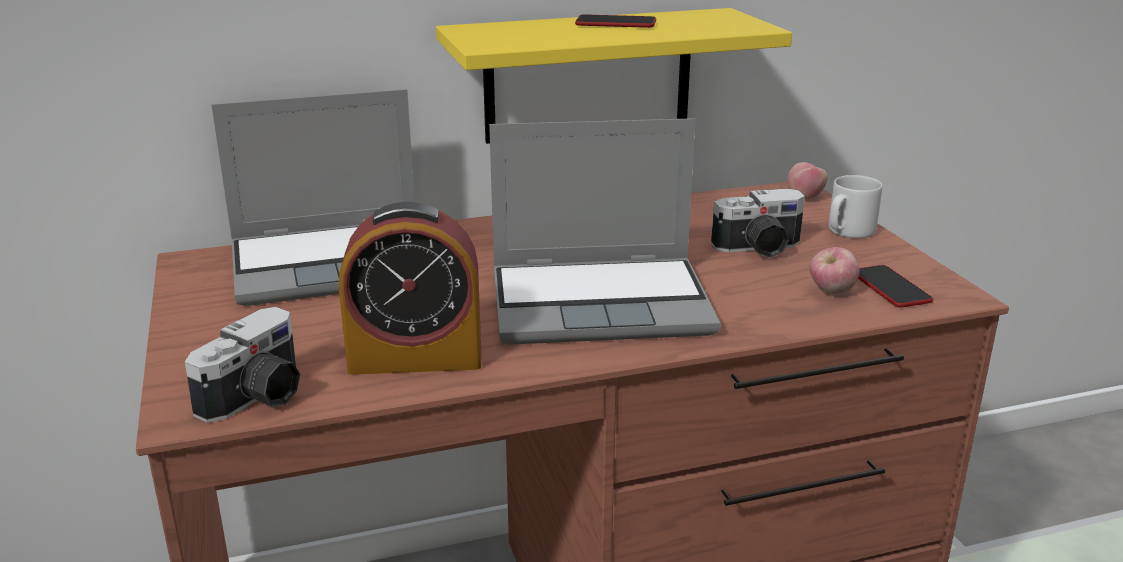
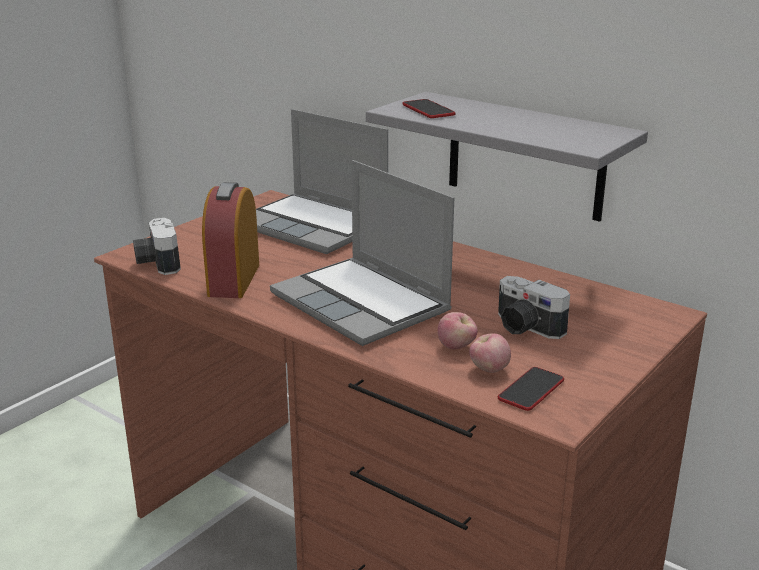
camera: 55 degrees right, 0 degrees up
camera [185,307,300,423] -> camera turned 75 degrees clockwise [133,218,181,275]
alarm clock [339,202,481,375] -> alarm clock turned 45 degrees clockwise [202,182,259,298]
yellow shelf [436,8,792,144] -> grey shelf [366,92,648,222]
phone [575,14,656,28] -> phone moved to [402,99,456,118]
apple [787,162,828,199] -> apple moved to [438,312,477,350]
grey mug [829,175,882,238] -> none

